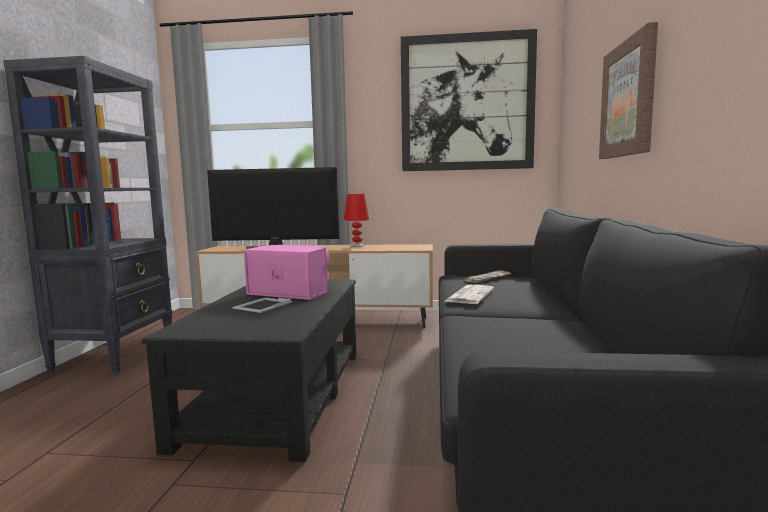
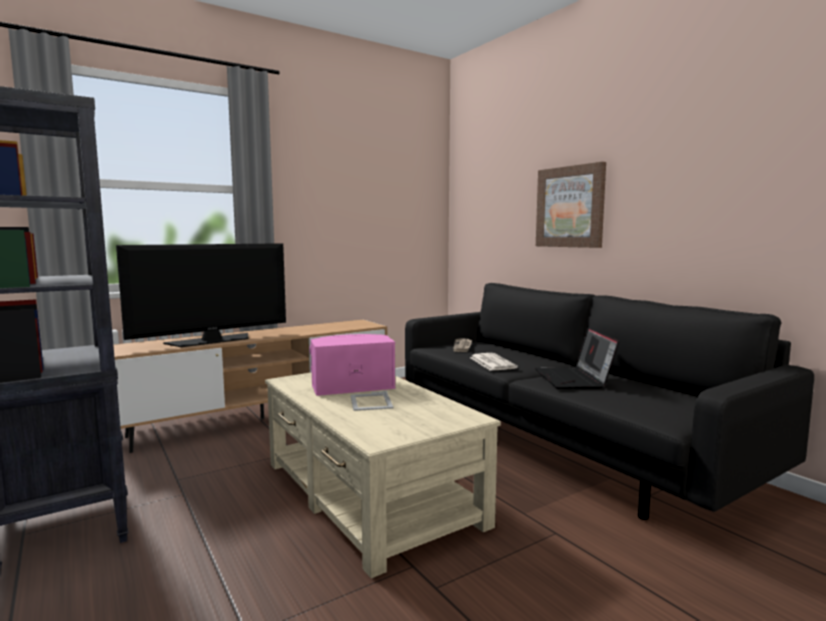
camera: 40 degrees left, 0 degrees up
black coffee table [142,279,357,462] -> beige coffee table [265,372,501,578]
red table lamp [344,194,370,247] -> none
picture [401,29,537,171] -> none
none -> laptop [535,327,619,389]

